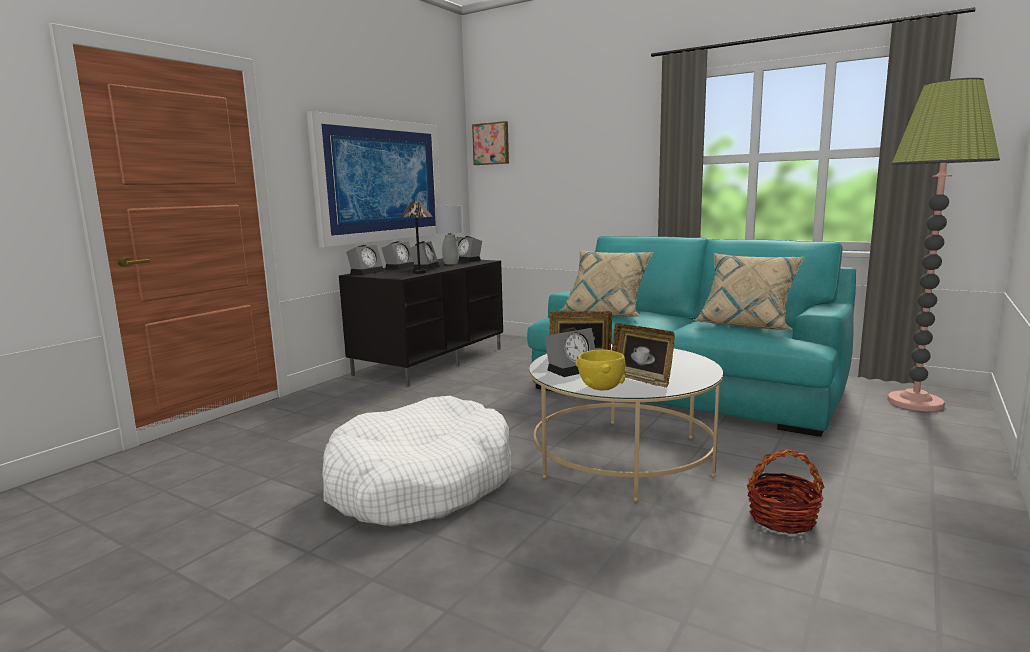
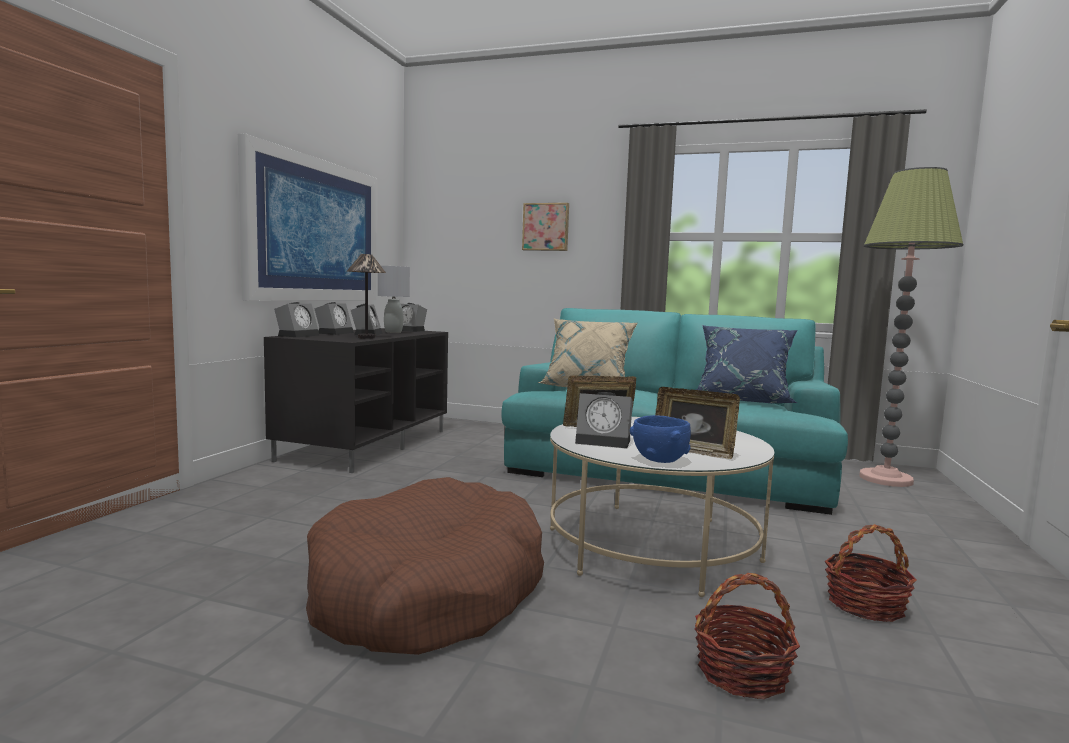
camera: 15 degrees left, 5 degrees down
white dog bed [322,396,511,527] -> brown dog bed [306,477,544,655]
picture [472,121,509,165] -> picture moved to [522,203,569,251]
alarm clock [544,328,595,377] -> alarm clock turned 60 degrees clockwise [575,392,633,448]
yellow bowl [576,349,625,390] -> blue bowl [630,415,691,463]
beige pillow [693,253,805,330] -> blue pillow [696,325,797,403]
none -> basket [695,573,800,699]

